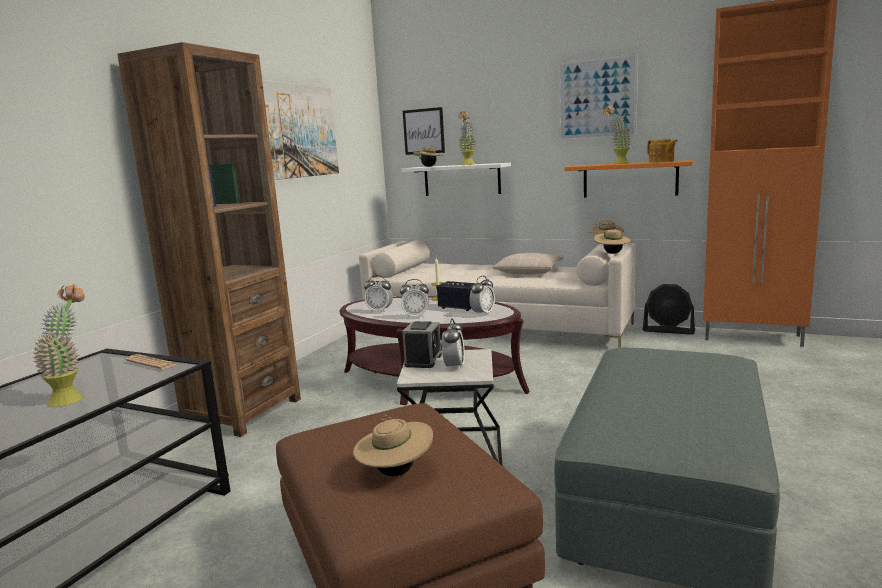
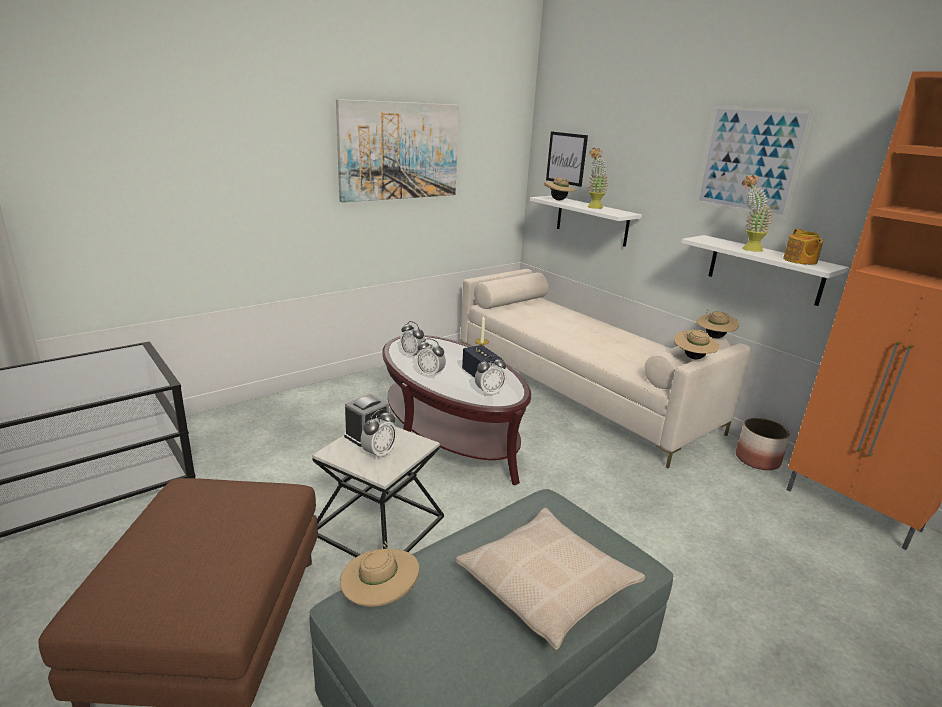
camera: 25 degrees right, 10 degrees up
potted plant [33,284,85,407] -> none
brown bookcase [117,42,301,437] -> none
newspaper [125,354,176,369] -> none
beige hat [353,414,433,476] -> beige hat moved to [340,541,419,607]
beige pillow [493,253,563,274] -> beige pillow moved to [456,508,645,650]
orange shelf [564,160,693,198] -> white shelf [681,235,849,306]
black fan [643,284,695,335] -> planter [736,418,790,470]

